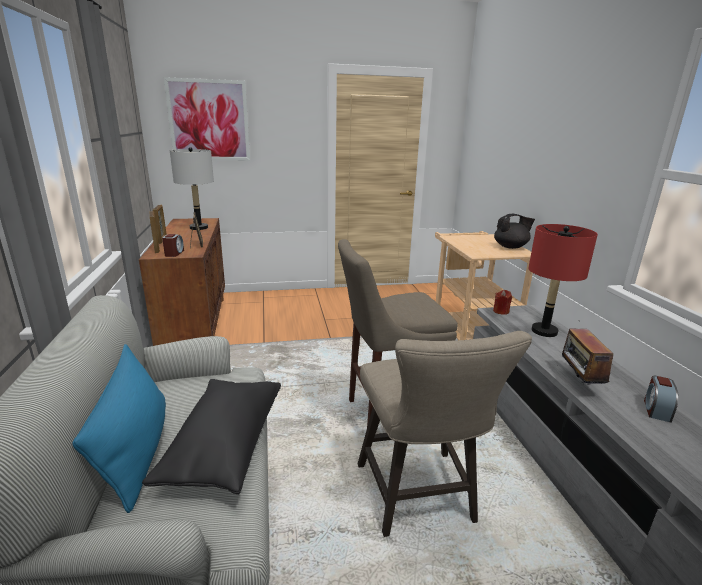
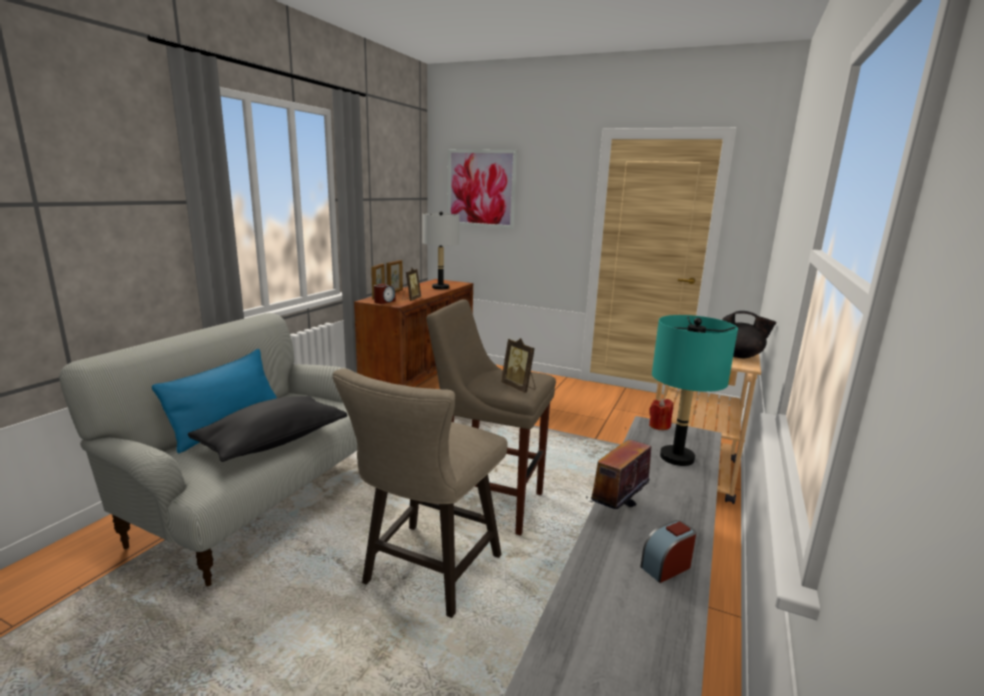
camera: 35 degrees right, 5 degrees down
red table lamp [528,224,598,337] -> turquoise table lamp [652,315,738,466]
none -> picture frame [501,338,535,393]

